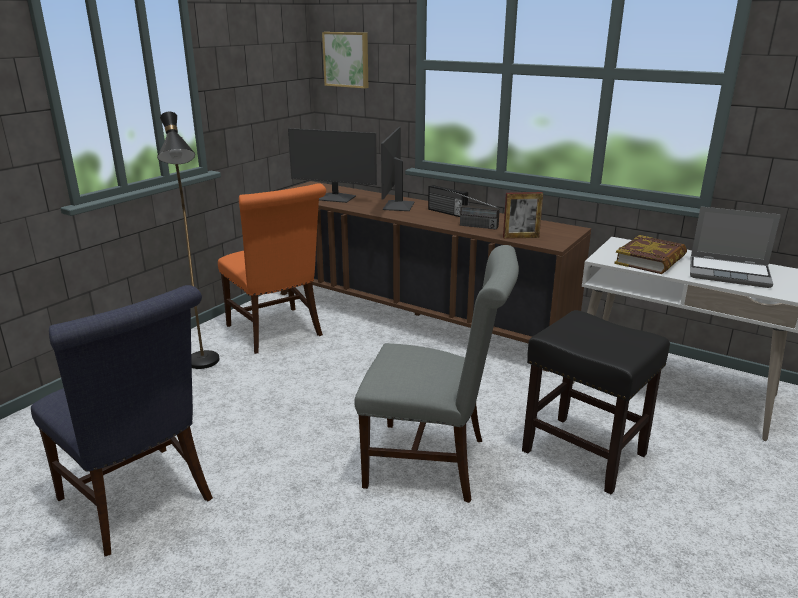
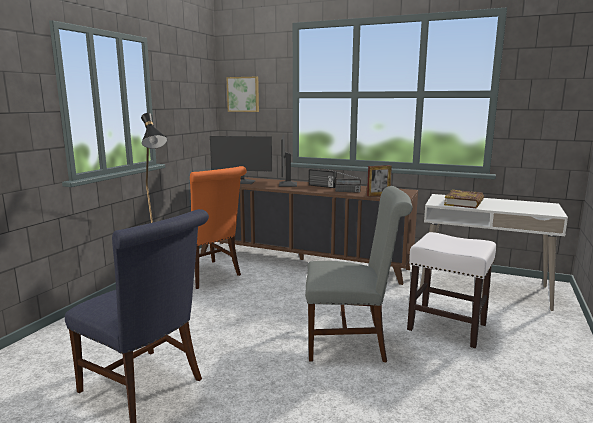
camera: 10 degrees left, 10 degrees down
black stool [522,310,670,494] -> white stool [407,232,496,348]
laptop [690,207,781,288] -> none

